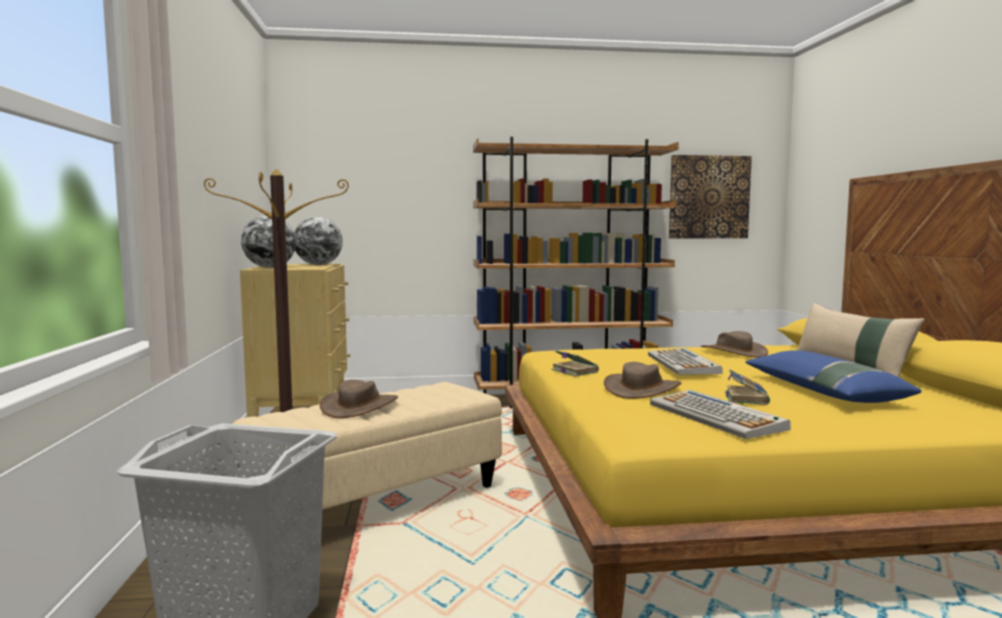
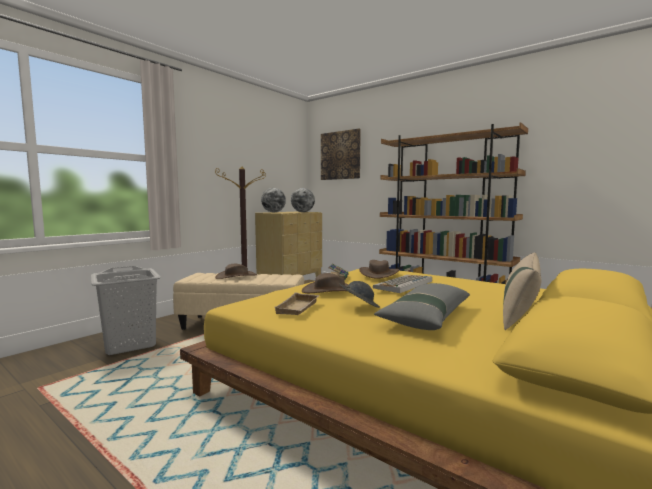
camera: 45 degrees right, 0 degrees up
keyboard [650,390,791,439] -> beige tray [275,292,319,315]
picture [669,155,752,238] -> picture moved to [321,129,361,180]
brown hat [701,331,768,358] -> brown hat moved to [359,260,399,279]
book [725,369,770,405] -> grey hat [339,281,380,308]
blue pillow [745,350,922,403] -> grey pillow [374,283,470,330]

